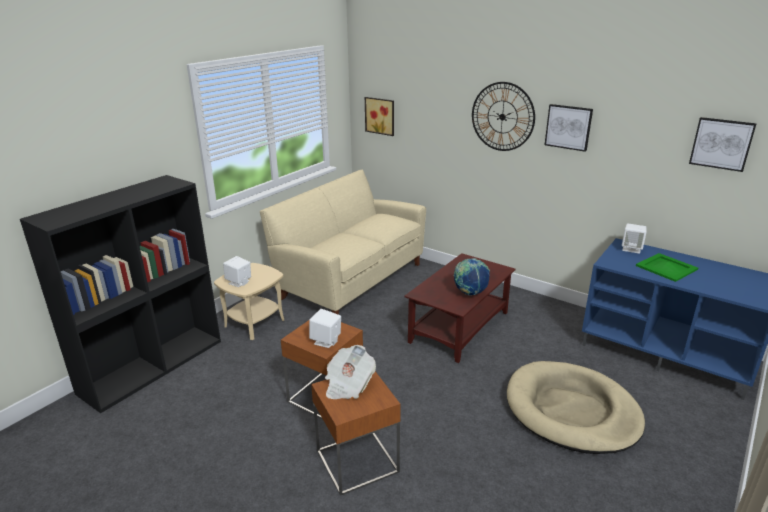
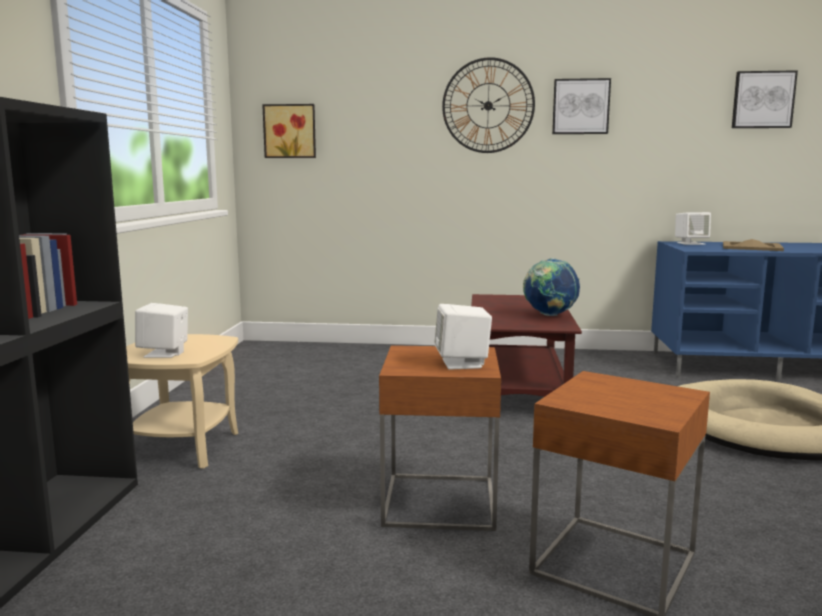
camera: 30 degrees left, 15 degrees down
beige sofa [260,170,426,315] -> none
newspaper [325,345,376,399] -> none
green tray [636,253,698,282] -> beige tray [723,239,784,251]

